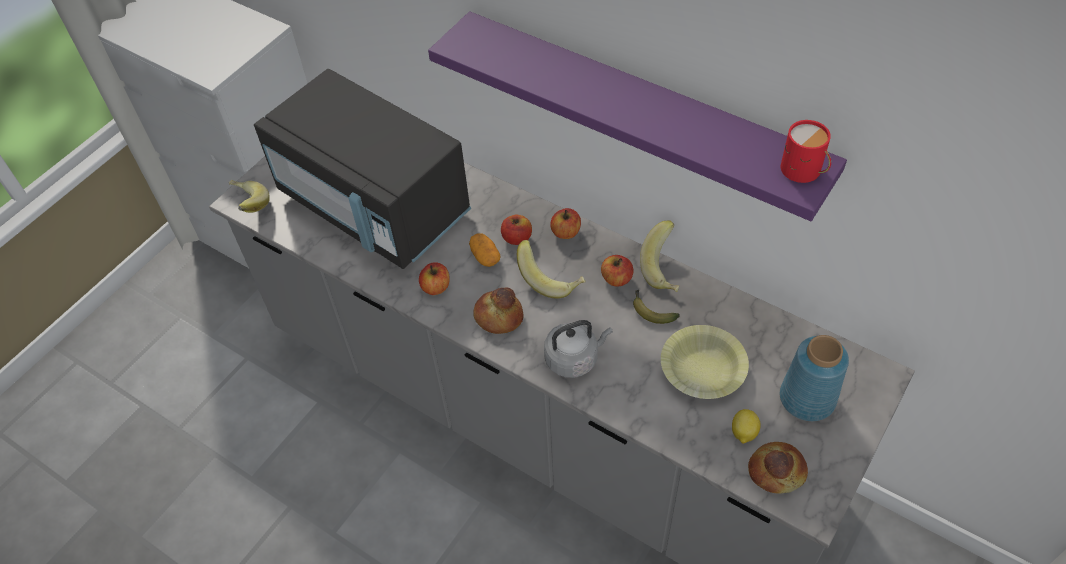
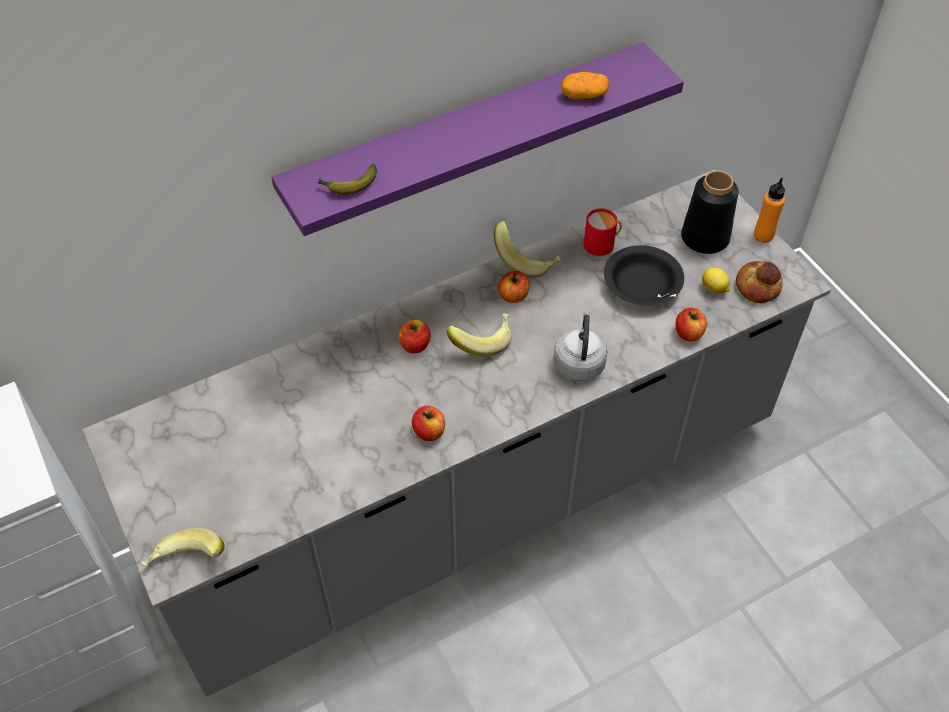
camera: 65 degrees left, 0 degrees up
black microwave [254,69,471,269] -> none
potato [469,233,500,267] -> potato moved to [561,72,609,99]
bread [473,288,524,334] -> none
apple [550,208,581,239] -> apple moved to [676,308,707,341]
banana [633,289,680,324] -> banana moved to [318,164,377,194]
yellow bowl [661,325,749,399] -> black bowl [604,245,684,306]
blue vase [780,335,849,421] -> black vase [681,170,739,254]
red mug [781,120,831,183] -> red mug moved to [584,208,622,256]
none -> orange bottle [754,178,785,243]

